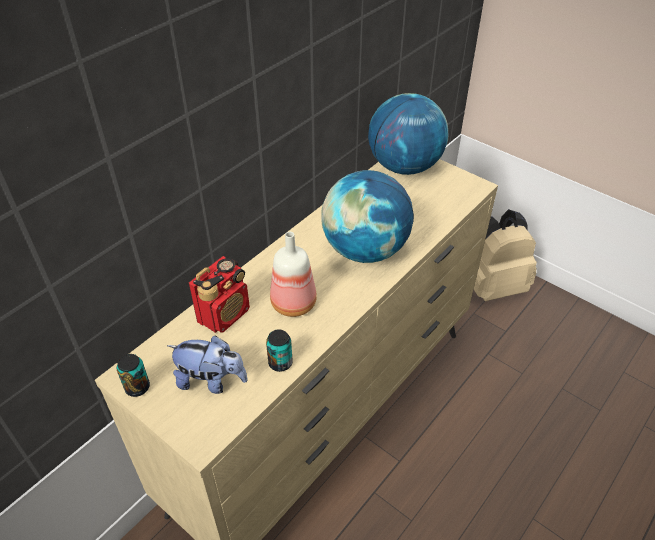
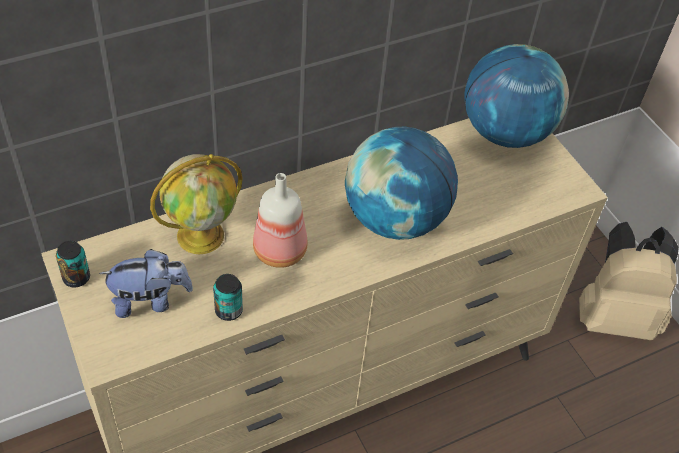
camera: 20 degrees right, 5 degrees up
plush toy [167,335,248,394] -> plush toy turned 45 degrees counterclockwise [99,249,193,318]
radio [189,256,250,333] -> globe [150,154,243,254]

